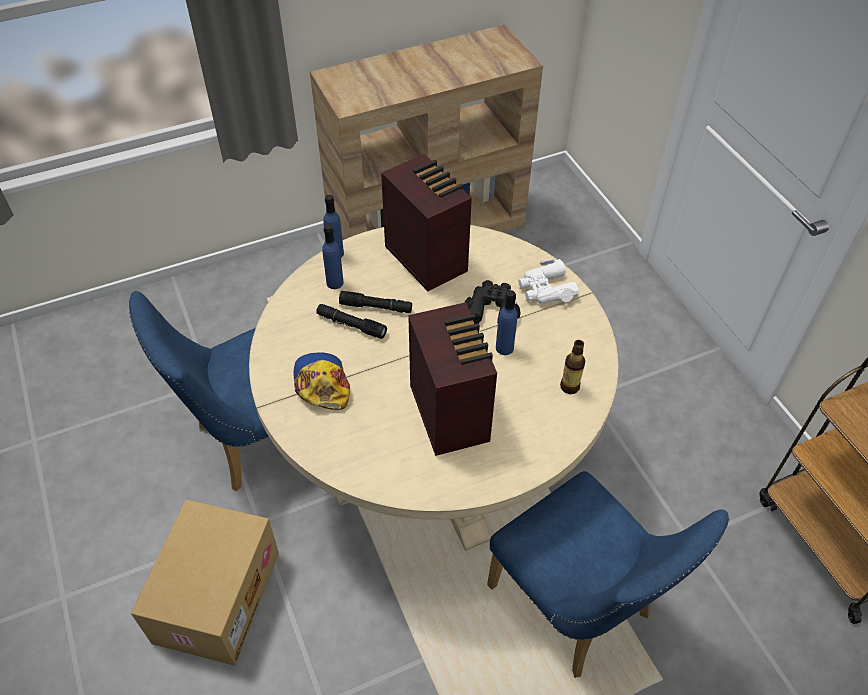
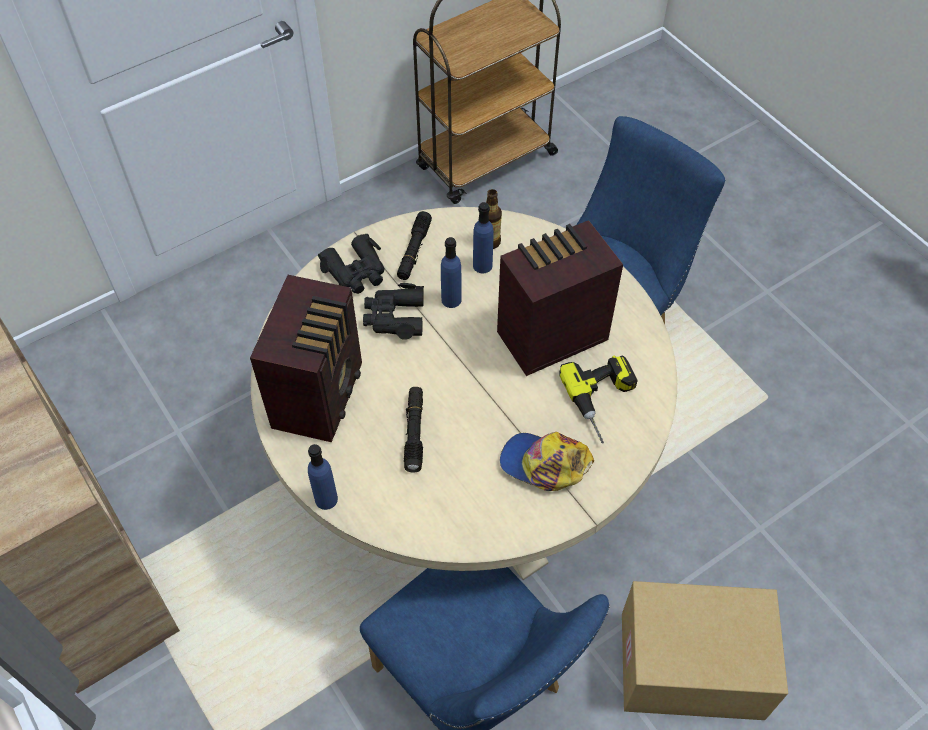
camera: 100 degrees left, 5 degrees up
cap [294,352,350,410] -> cap turned 45 degrees clockwise [500,432,594,491]
black flashlight [316,304,387,339] -> black flashlight moved to [397,211,432,280]
blue bottle [322,224,344,289] -> blue bottle moved to [473,202,493,273]
radio [381,154,472,291] -> radio turned 150 degrees clockwise [250,275,362,442]
white binoculars [518,259,580,304] -> black binoculars [318,234,385,294]
none -> power drill [559,355,638,443]

